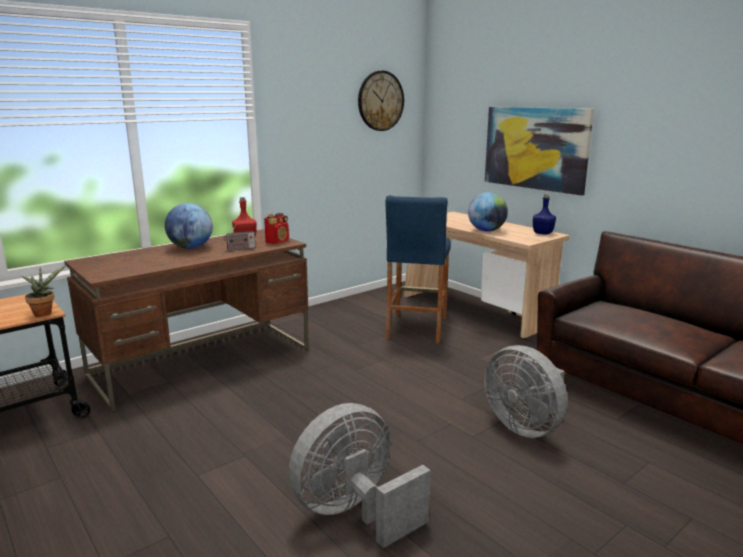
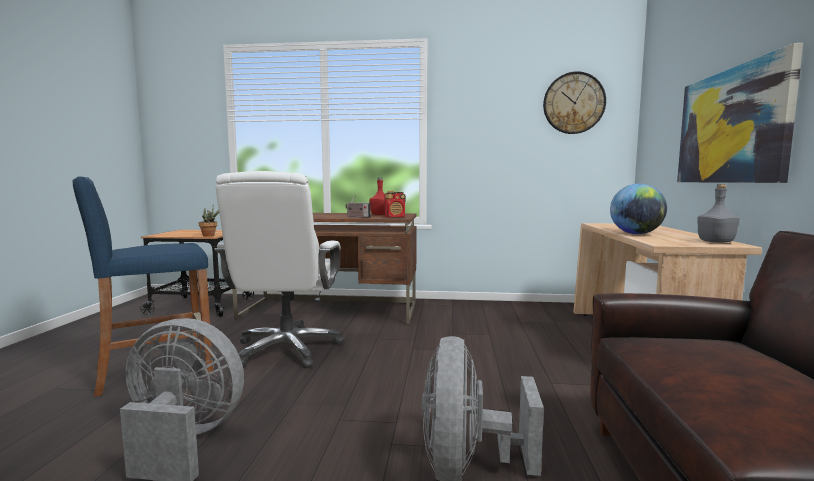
camera: 45 degrees right, 10 degrees down
globe [165,203,213,249] -> none
blue stool [385,195,451,344] -> blue stool moved to [72,176,213,397]
blue bottle [533,194,556,234] -> grey bottle [697,184,740,243]
none -> white office chair [214,171,343,368]

